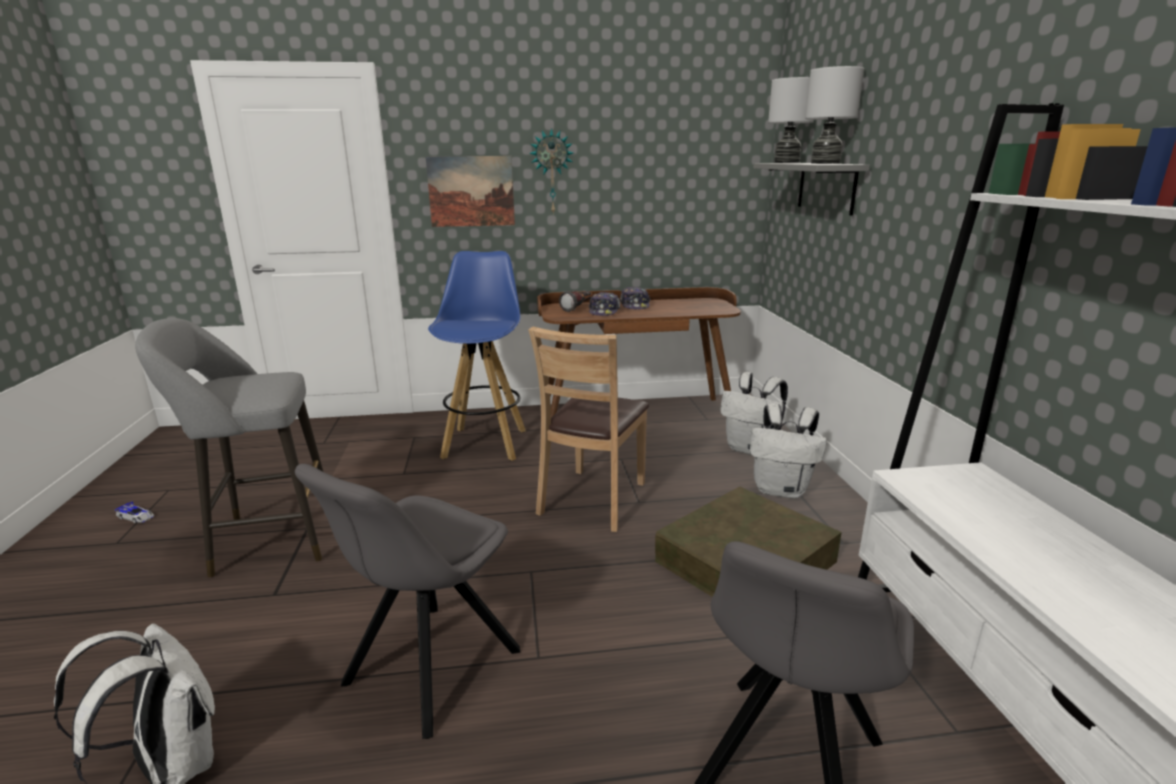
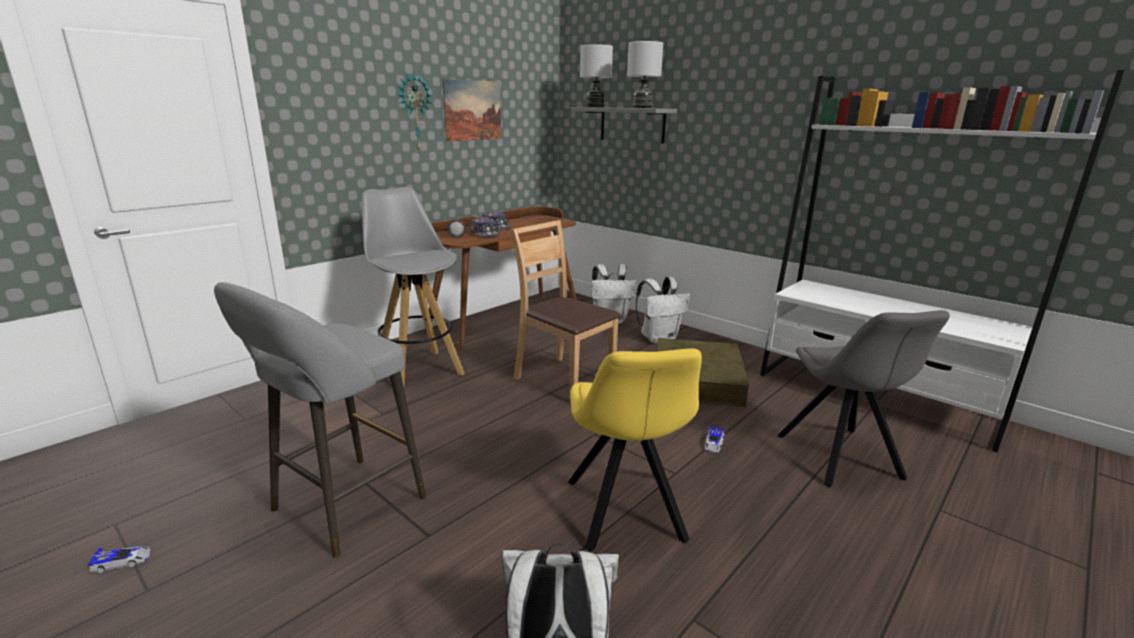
camera: 40 degrees left, 0 degrees up
grey chair [295,464,520,739] -> yellow chair [568,348,702,552]
picture [426,156,515,227] -> picture moved to [442,79,501,141]
blue stool [428,251,526,461] -> grey stool [362,187,464,386]
brown chair [528,326,649,532] -> brown chair turned 150 degrees clockwise [510,220,621,403]
none -> toy car [704,427,725,453]

